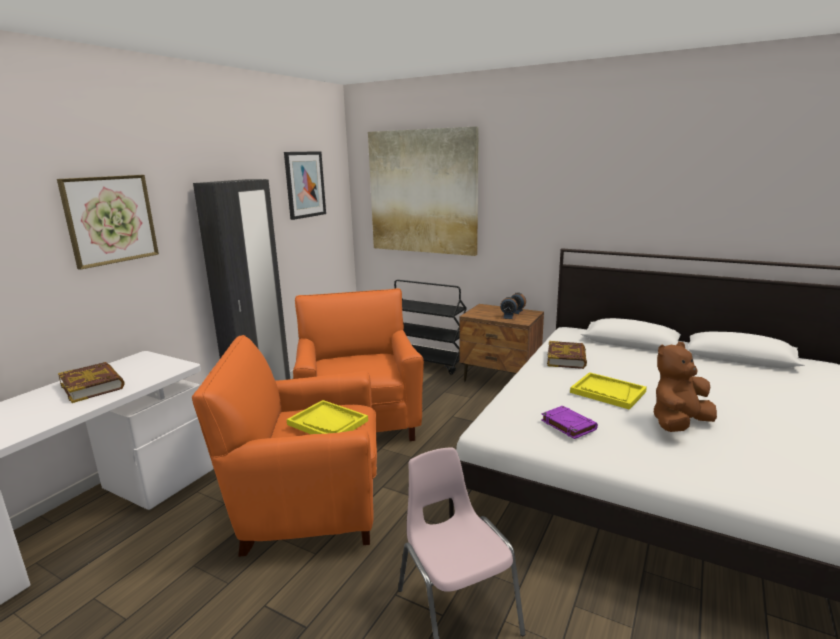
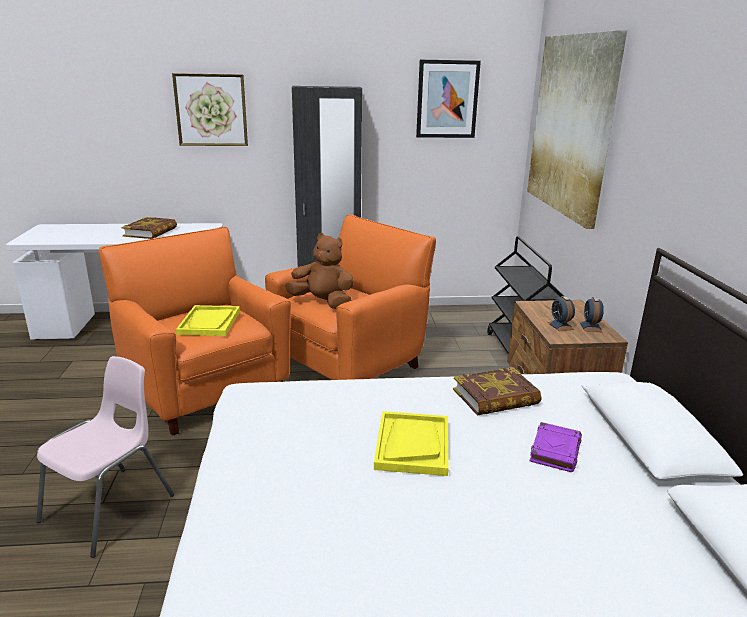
camera: 55 degrees right, 5 degrees up
purple book [541,406,598,439] -> purple book moved to [530,422,582,472]
brown plush toy [654,342,717,432] -> brown plush toy moved to [285,233,354,309]

